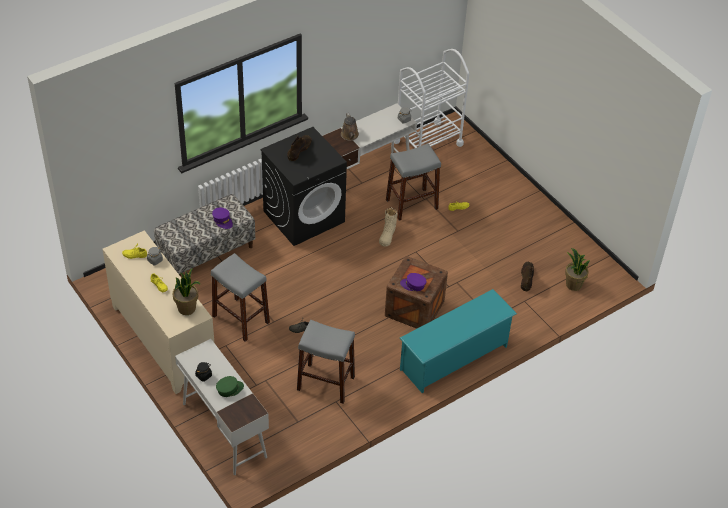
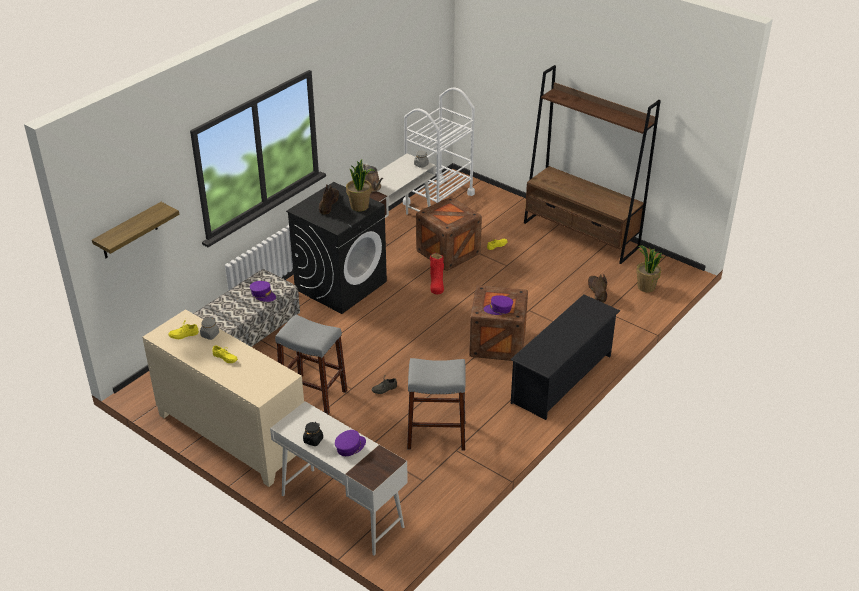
camera: 15 degrees left, 10 degrees down
potted plant [173,268,201,315] -> potted plant moved to [346,159,375,212]
green cap [216,376,244,397] -> purple cap [335,430,366,456]
beige boot [379,207,397,247] -> red boot [430,253,444,294]
grey stool [386,143,441,221] -> crate [416,197,482,271]
turquoise shoe rack [400,289,517,393] -> black shoe rack [510,294,620,420]
none -> shelf [92,202,180,258]
none -> brown bookcase [524,65,661,264]

